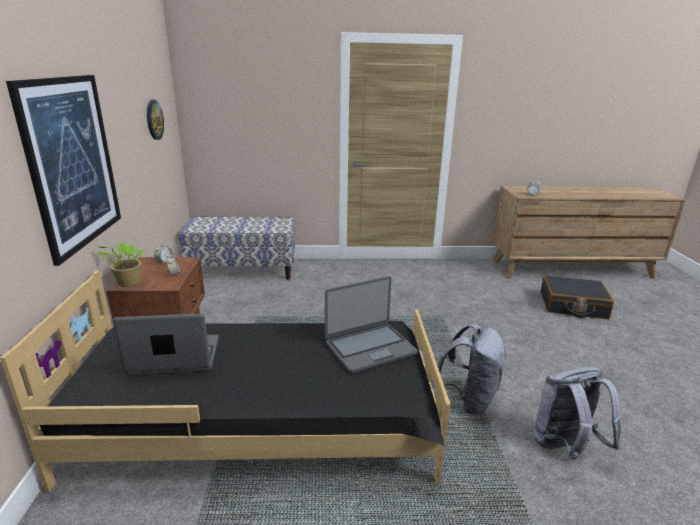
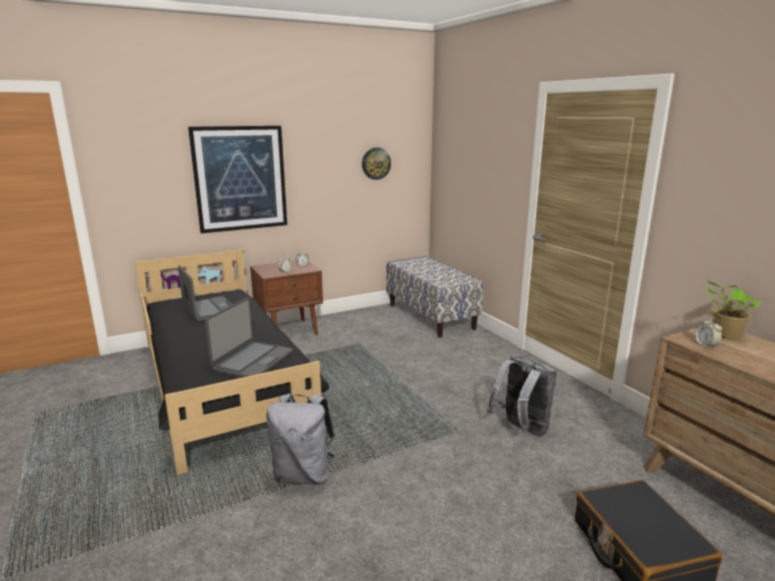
camera: 65 degrees right, 5 degrees down
potted plant [95,244,145,287] -> potted plant moved to [703,281,762,339]
laptop [325,276,418,374] -> laptop turned 105 degrees counterclockwise [205,297,293,377]
grey backpack [533,367,621,460] -> grey backpack moved to [487,356,557,436]

